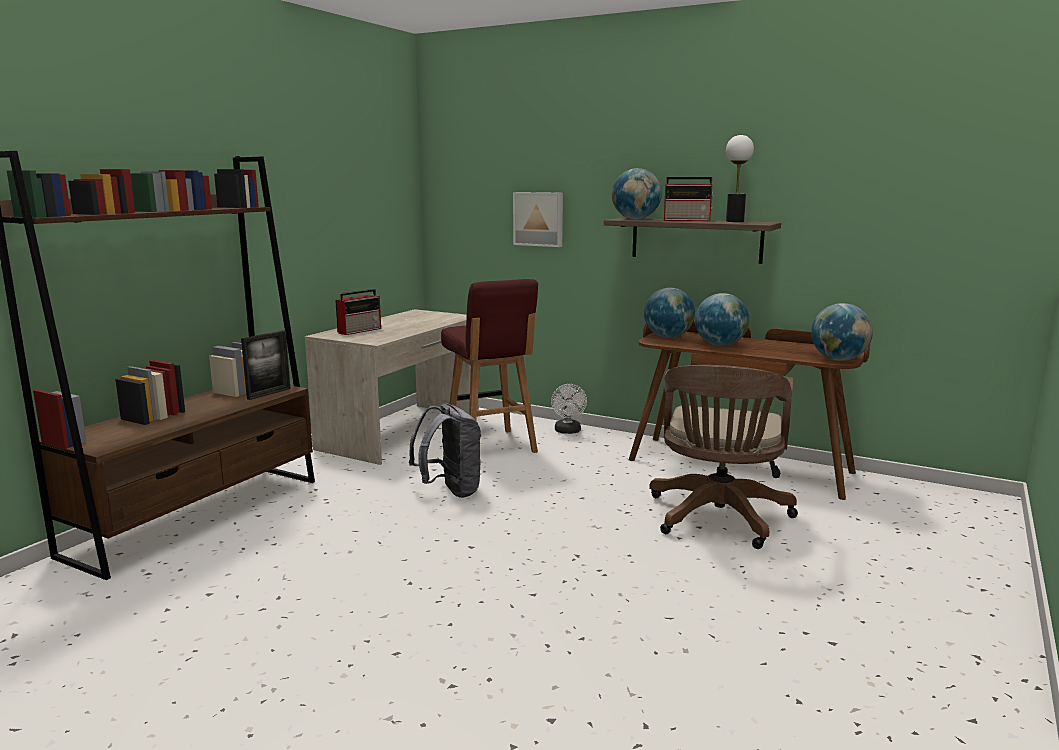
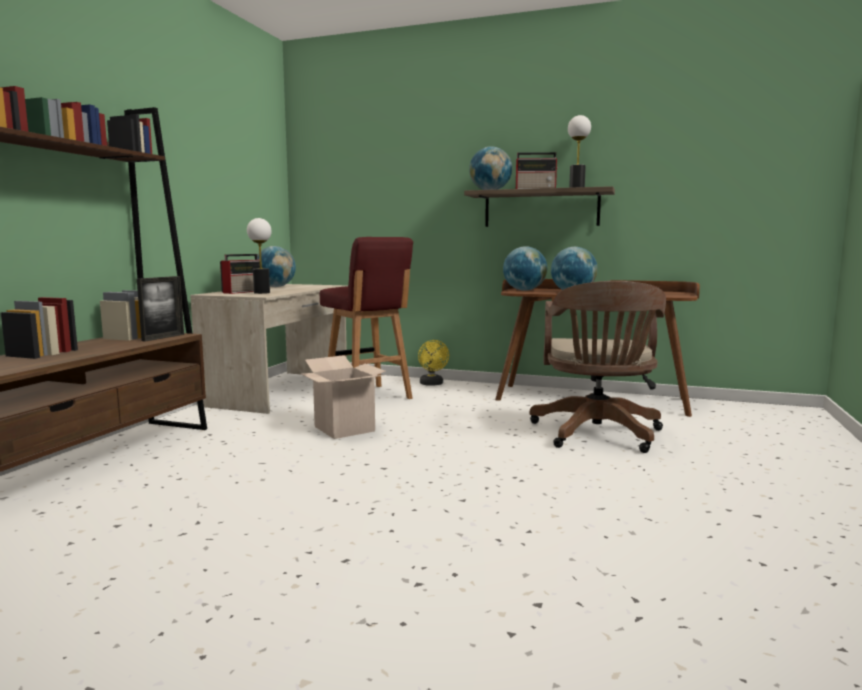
camera: 10 degrees left, 5 degrees down
grey backpack [409,403,481,498] -> cardboard box [300,355,386,439]
picture [513,192,563,247] -> none
white fan [551,384,587,434] -> yellow fan [418,340,449,385]
globe [811,303,873,361] -> globe moved to [257,246,296,287]
none -> table lamp [247,218,271,294]

